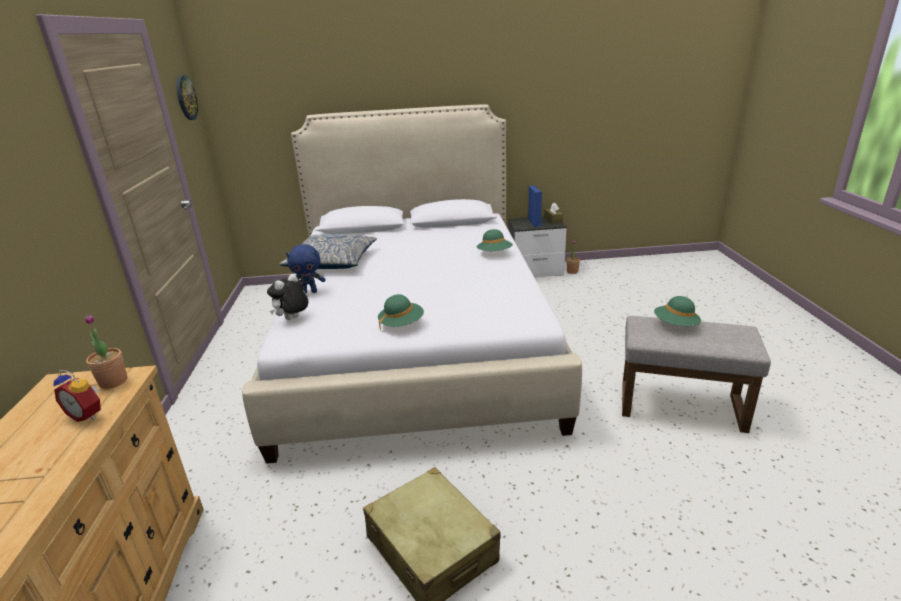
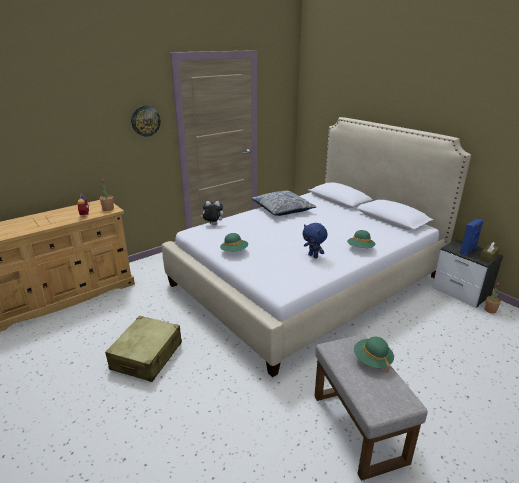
camera: 55 degrees right, 0 degrees up
wall clock [177,75,198,120] -> wall clock moved to [131,105,160,137]
blue plush toy [286,244,326,294] -> blue plush toy moved to [303,223,328,258]

